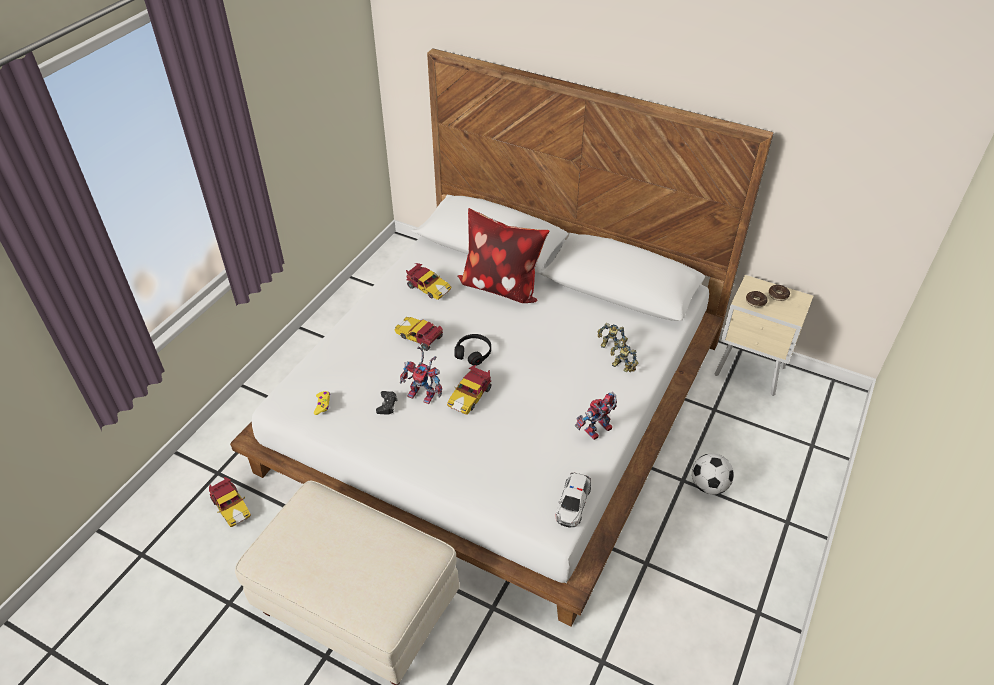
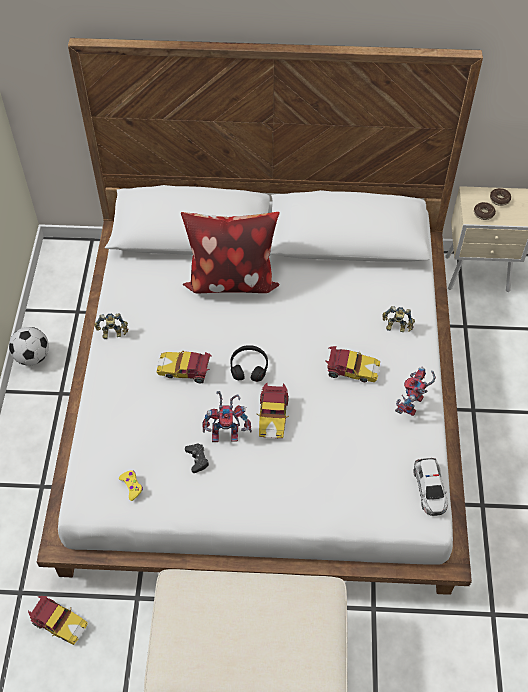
camera: 25 degrees left, 10 degrees up
toy car [406,263,452,300] -> toy car moved to [325,346,380,382]
toy robot [598,323,628,350] -> toy robot moved to [94,313,128,339]
football [692,453,734,495] -> football moved to [9,327,49,366]

